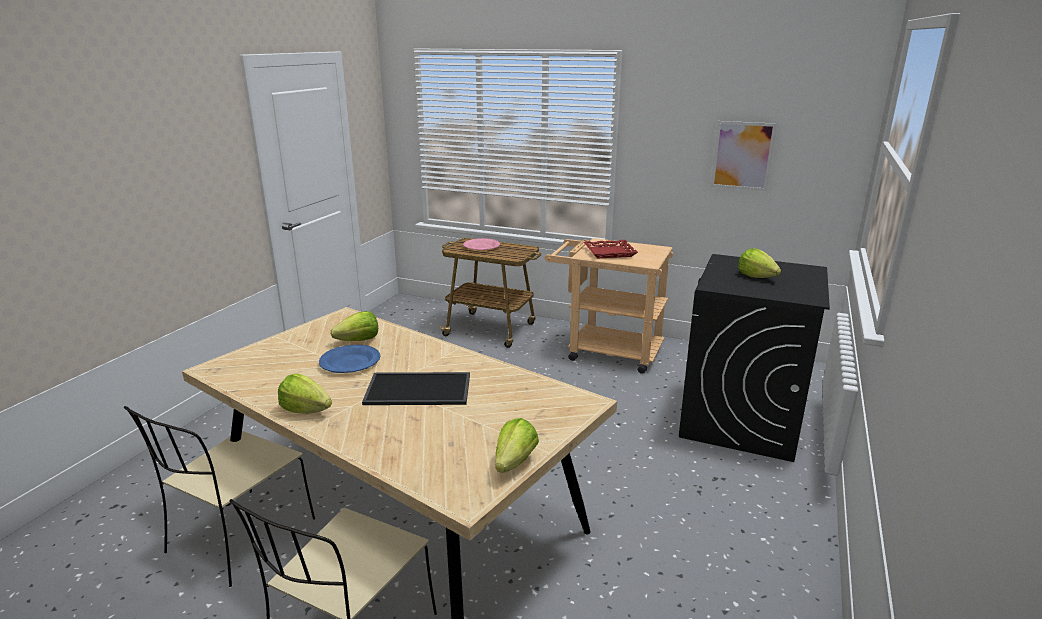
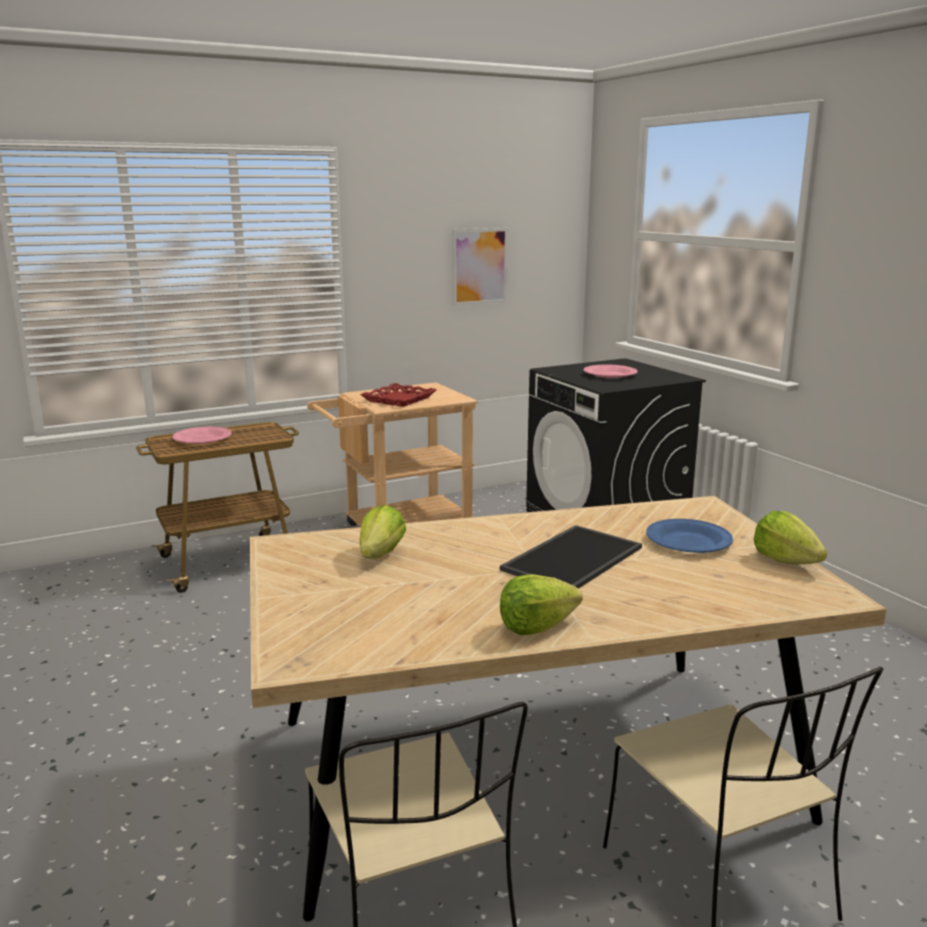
camera: 50 degrees left, 5 degrees down
blue plate [319,345,380,373] -> blue plate moved to [646,519,733,553]
lettuce [738,249,781,278] -> pink plate [584,364,638,378]

